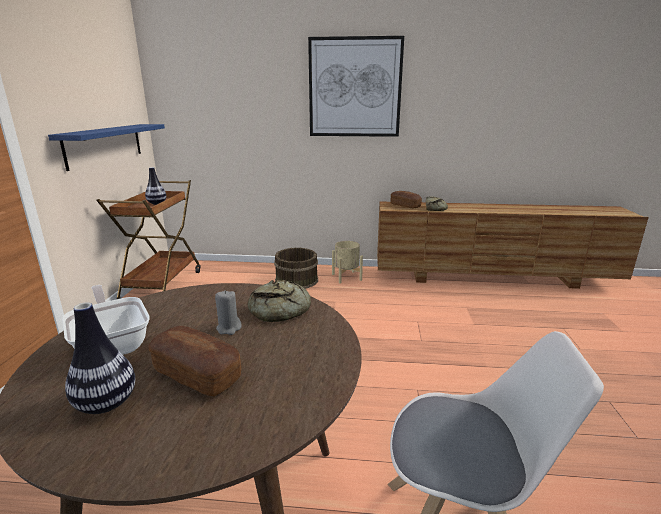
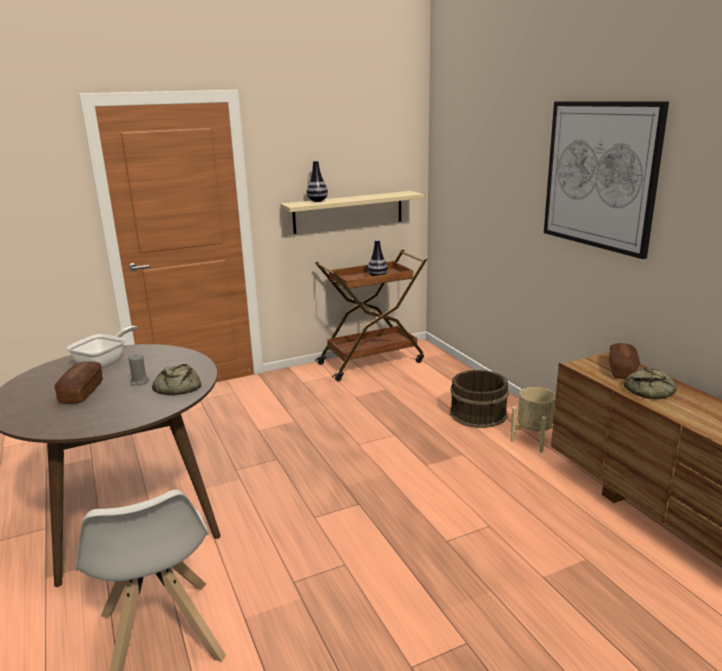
camera: 60 degrees right, 0 degrees up
blue shelf [48,124,165,171] -> beige shelf [280,191,424,234]
vase [65,302,135,414] -> vase moved to [307,161,328,202]

